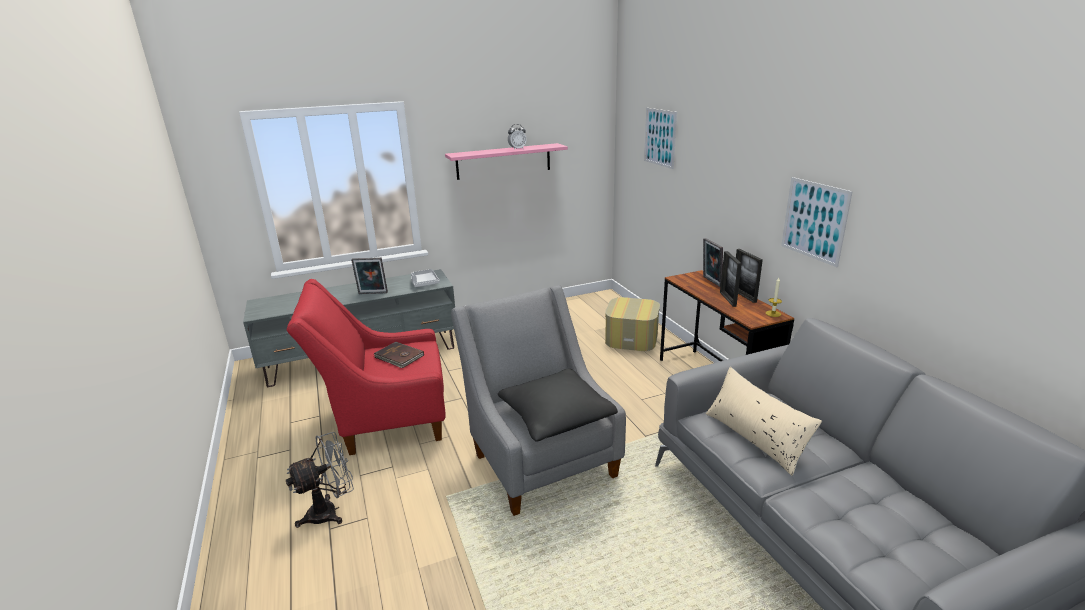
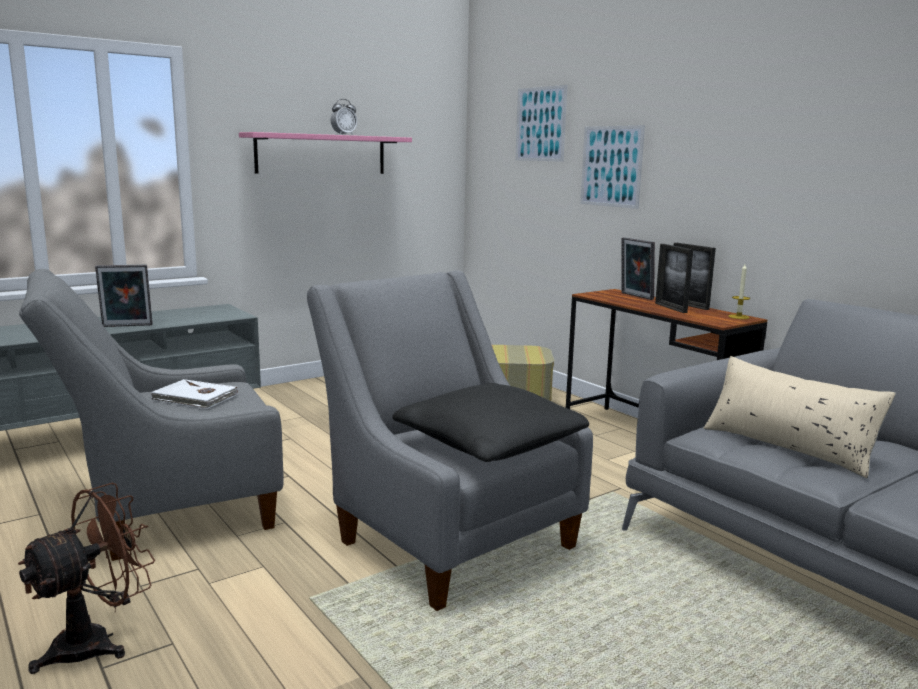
camera: 15 degrees left, 10 degrees down
grey fan [286,432,354,528] -> brown fan [18,483,155,674]
red armchair [287,279,446,455] -> grey armchair [19,269,284,561]
brown book [374,342,424,368] -> white book [151,379,237,409]
grey tray [411,269,440,287] -> none
picture [781,177,853,267] -> picture moved to [580,125,645,209]

